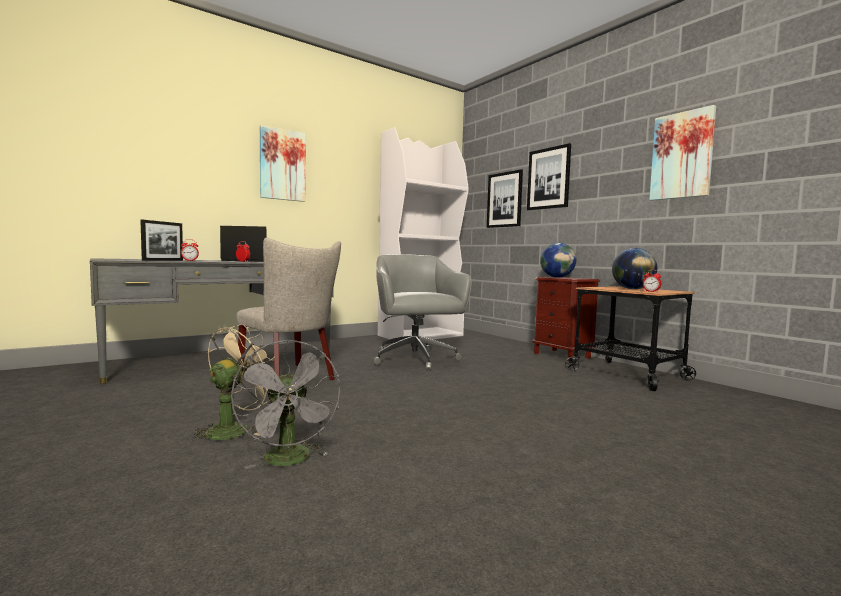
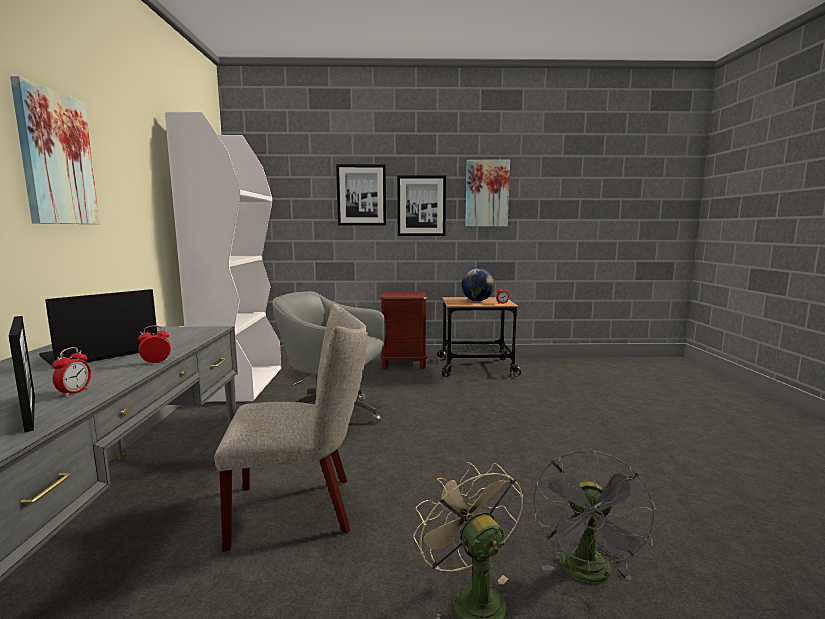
camera: 55 degrees left, 5 degrees up
grey fan [231,340,340,469] -> grey fan turned 90 degrees clockwise [533,450,656,582]
picture [487,169,523,228] -> picture moved to [397,175,446,236]
globe [540,243,576,278] -> none

